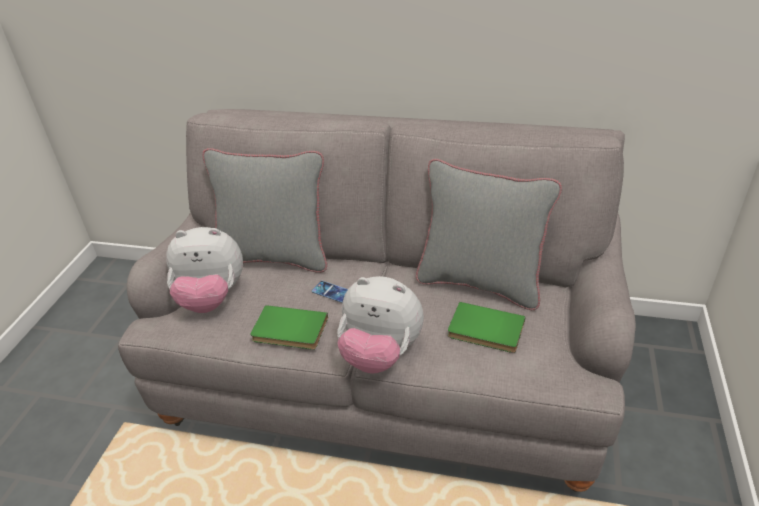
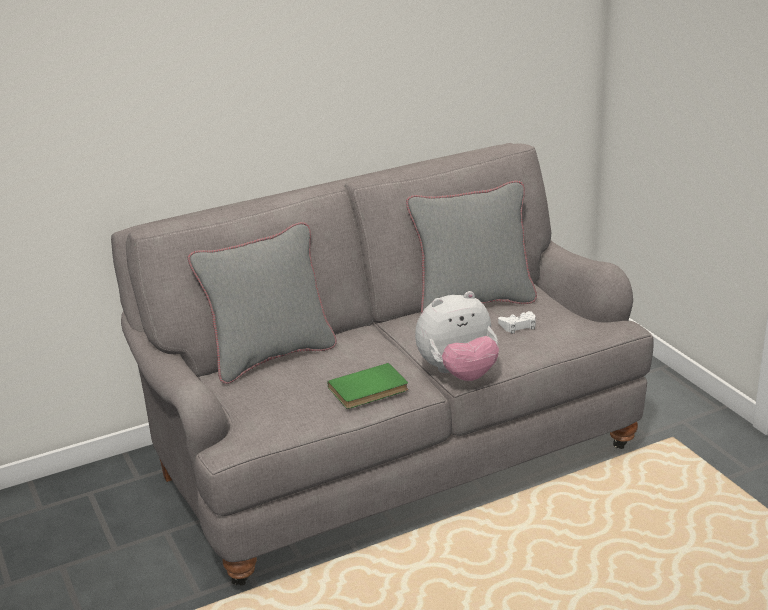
camera: 40 degrees left, 10 degrees down
plush toy [166,227,243,313] -> none
phone [312,281,348,303] -> none
green book [448,302,526,353] -> white game controller [498,311,536,334]

